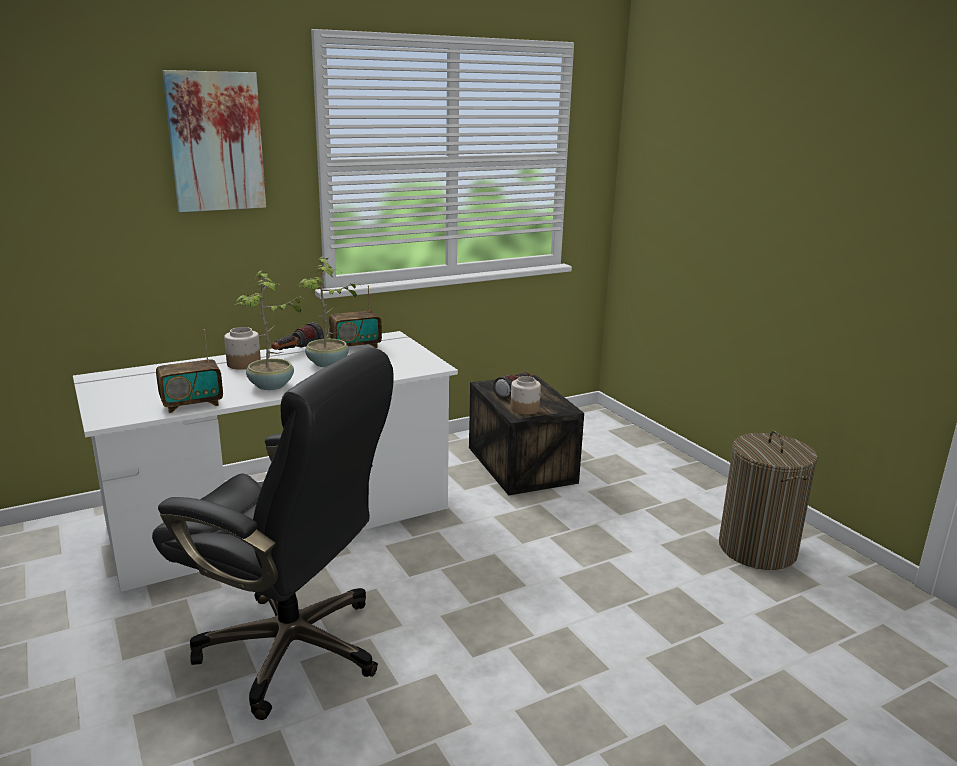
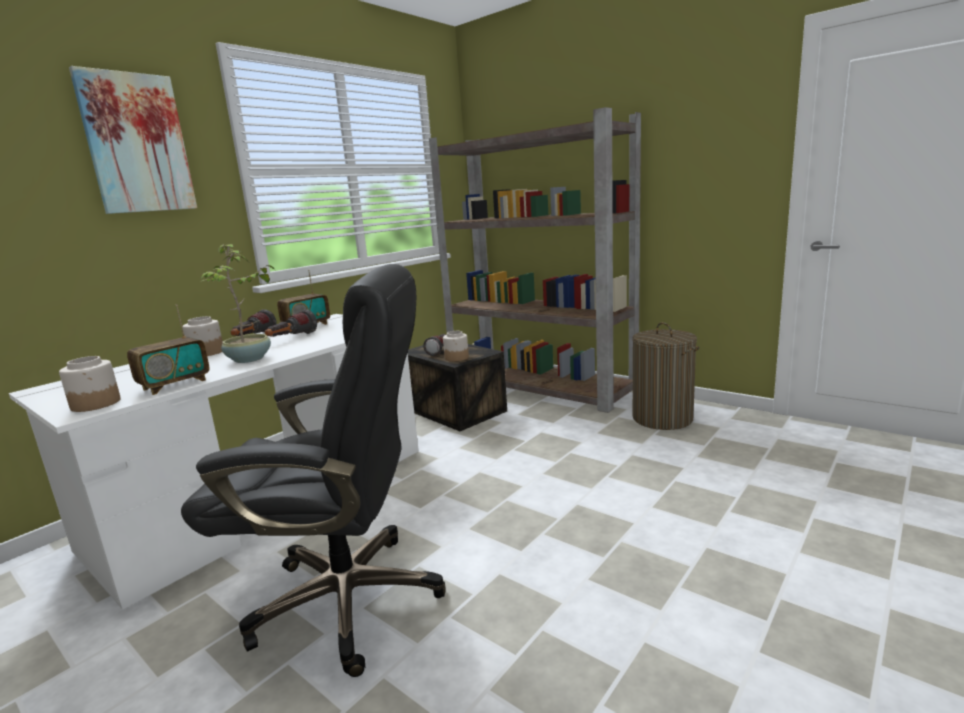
camera: 20 degrees left, 5 degrees down
potted plant [299,256,357,367] -> flashlight [265,309,317,337]
none -> jar [59,356,121,412]
none -> brown bookcase [429,107,641,413]

